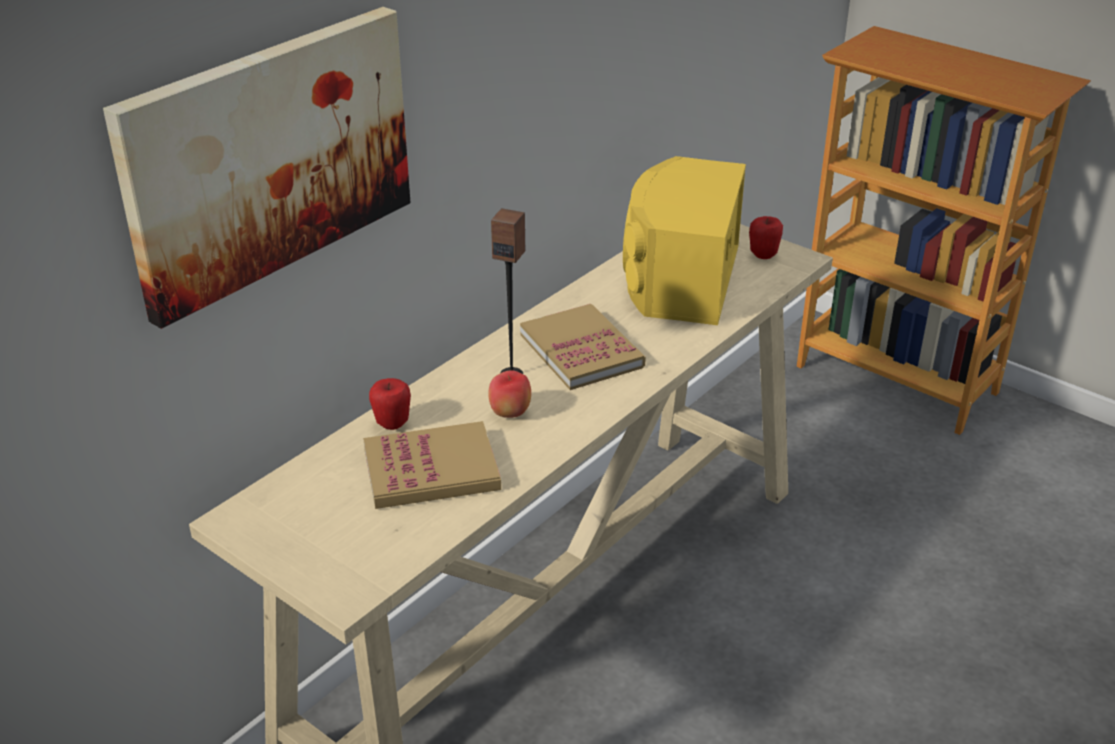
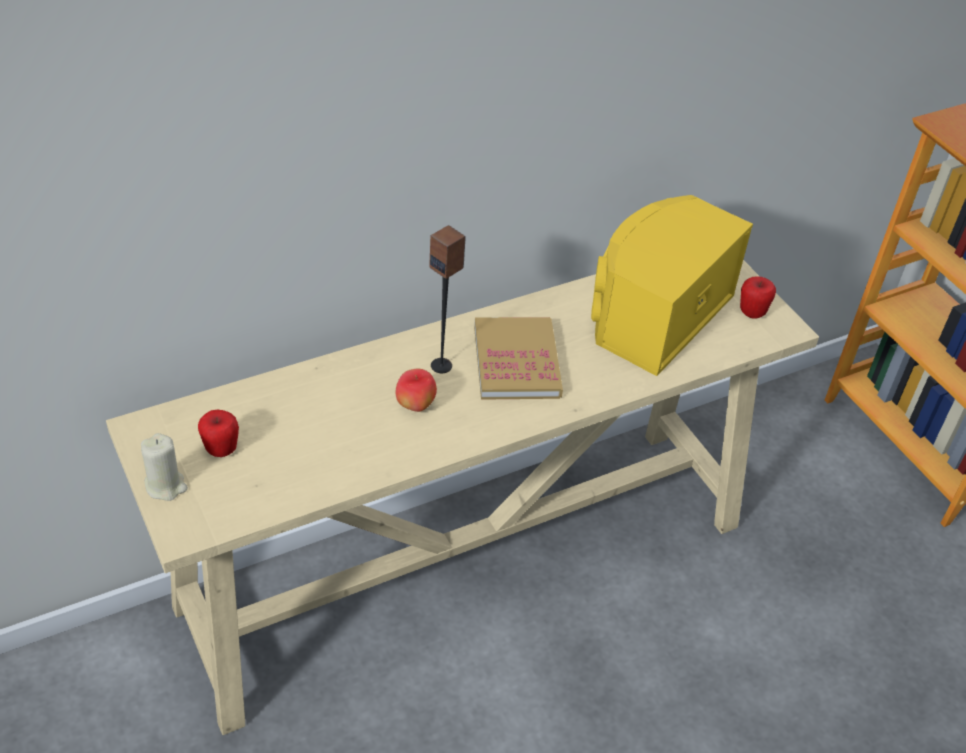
camera: 20 degrees right, 10 degrees up
picture [103,7,410,329] -> none
book [363,421,501,509] -> none
apple [369,378,411,430] -> apple moved to [198,410,239,457]
none -> beige candle [141,433,188,501]

